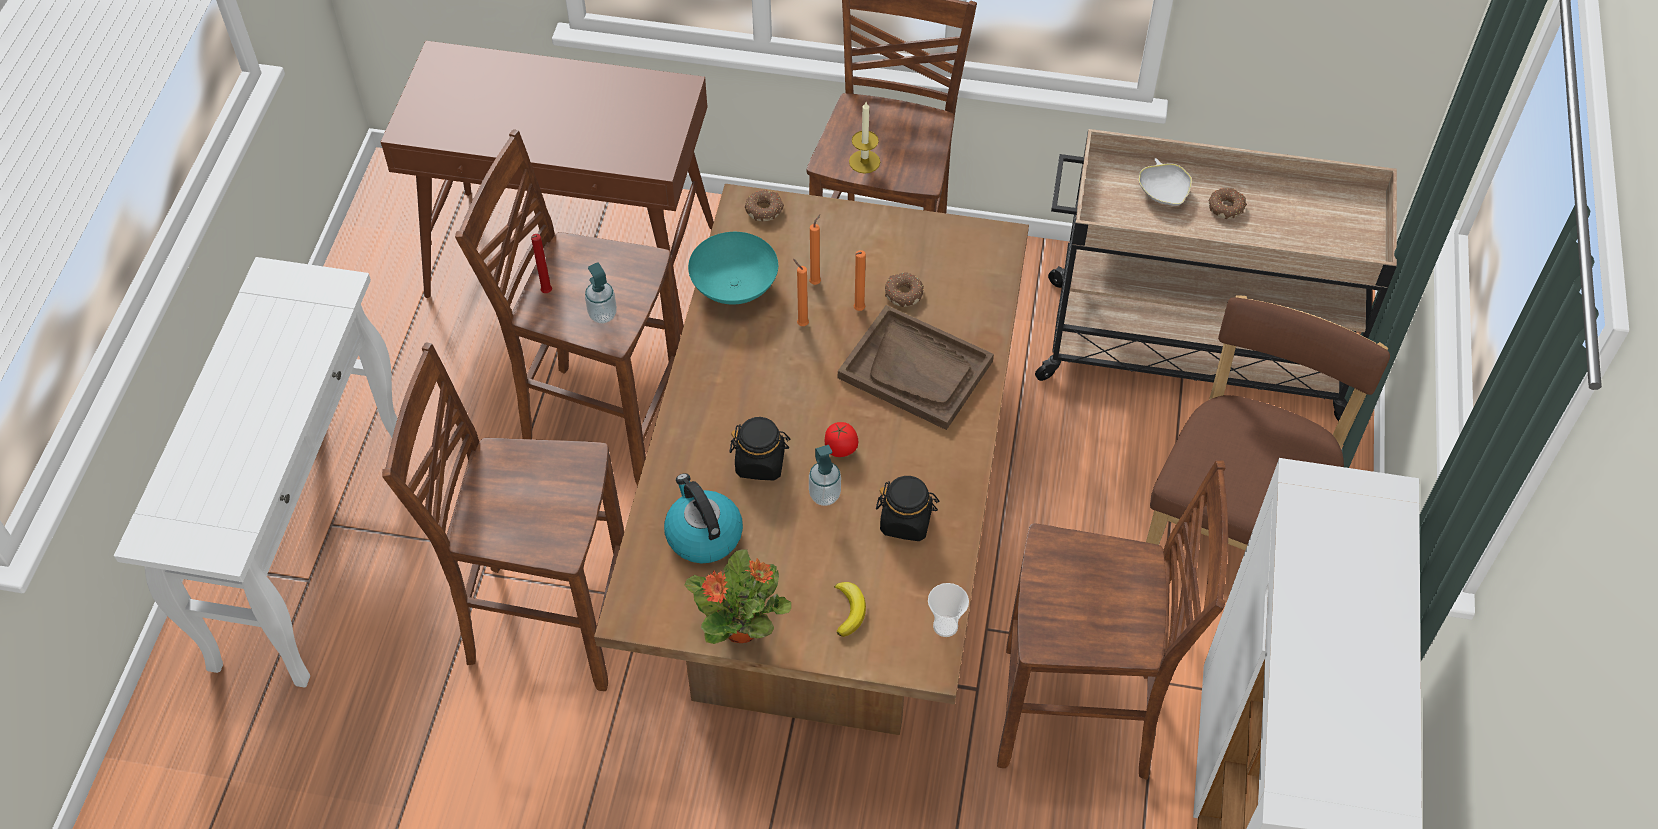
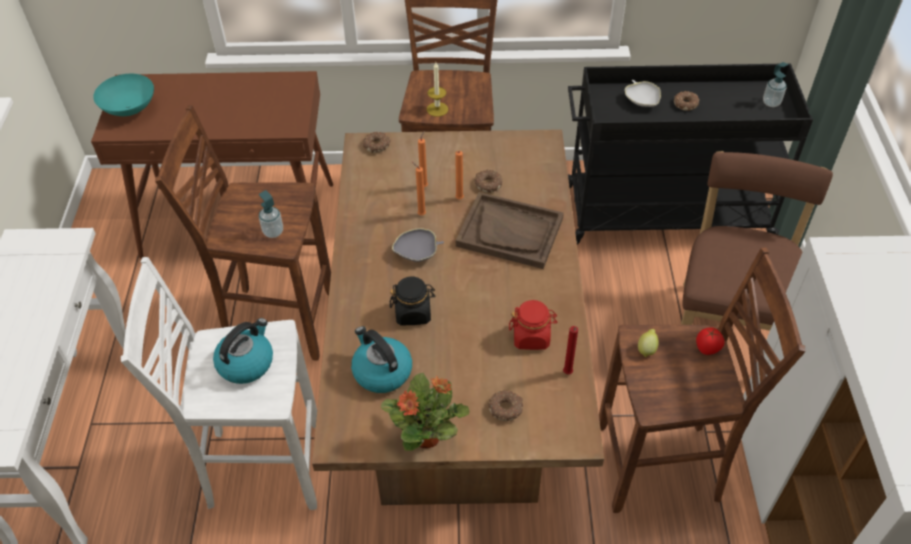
camera: 10 degrees left, 5 degrees down
brown stool [382,342,624,691] -> white stool [121,257,317,510]
red candle [531,234,552,293] -> red candle moved to [563,326,578,374]
turquoise bowl [688,232,778,305] -> turquoise bowl moved to [93,74,154,116]
soap dispenser [809,445,841,506] -> soap dispenser moved to [763,62,788,107]
tomato [825,422,858,457] -> tomato moved to [696,327,724,355]
banana [834,582,866,637] -> donut [488,390,523,421]
black jar [876,476,940,541] -> red jar [509,300,557,350]
cup [928,583,969,637] -> none
beige cart [1035,129,1397,421] -> black cart [568,63,813,245]
none -> kettle [213,318,273,384]
none -> grey bowl [392,228,444,262]
none -> lemon [638,329,659,357]

